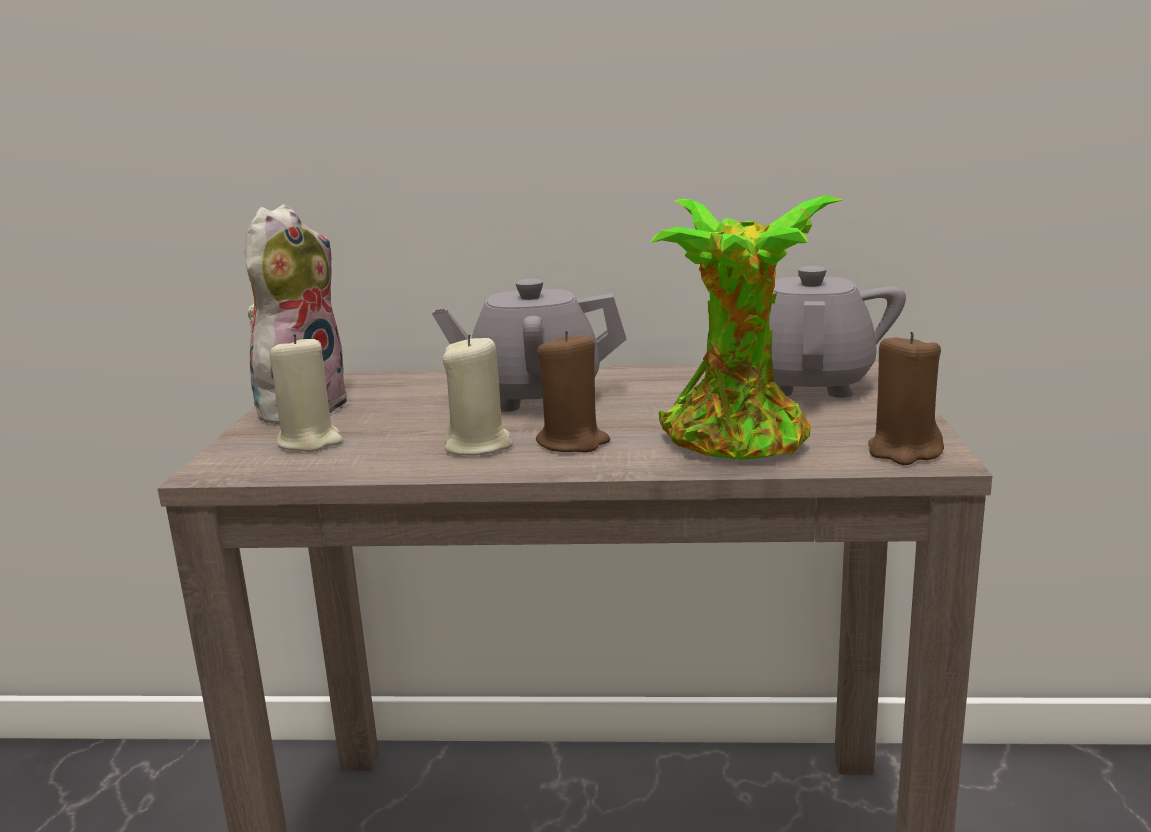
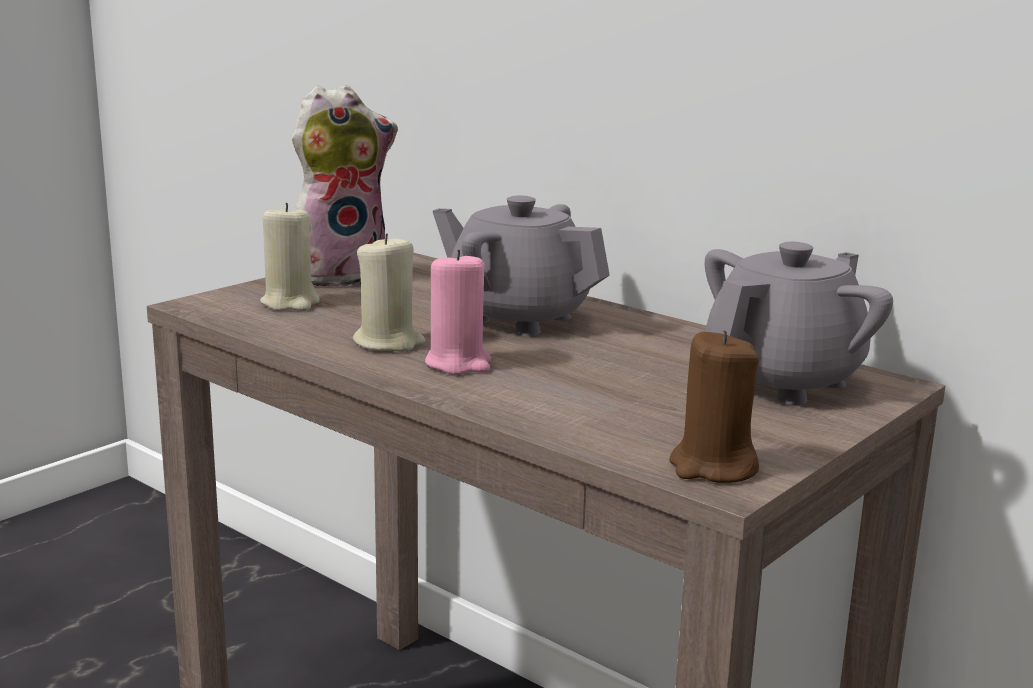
camera: 35 degrees right, 0 degrees up
brown candle [536,331,610,452] -> pink candle [425,249,491,375]
potted plant [650,195,843,460] -> none

